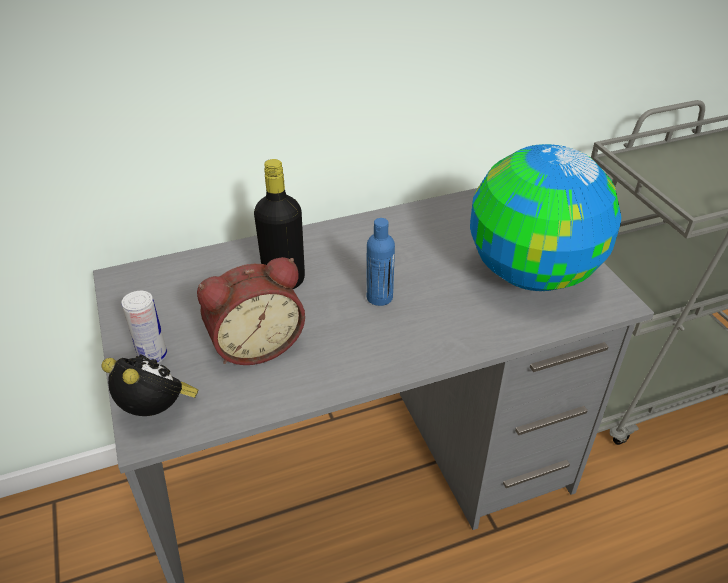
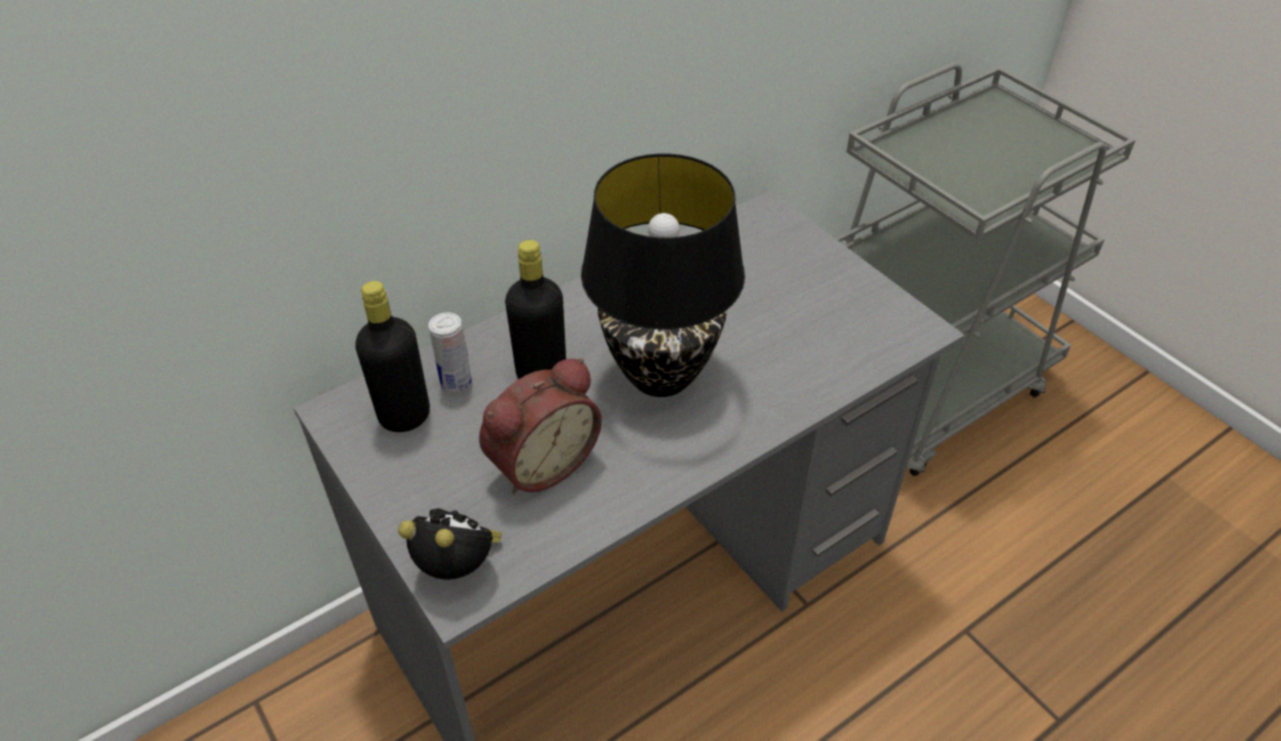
camera: 15 degrees left, 5 degrees up
can [121,291,167,363] -> can moved to [428,312,472,393]
blue bottle [366,218,395,306] -> black table lamp [581,154,745,397]
globe [470,144,621,291] -> none
none -> black bottle [355,281,430,432]

